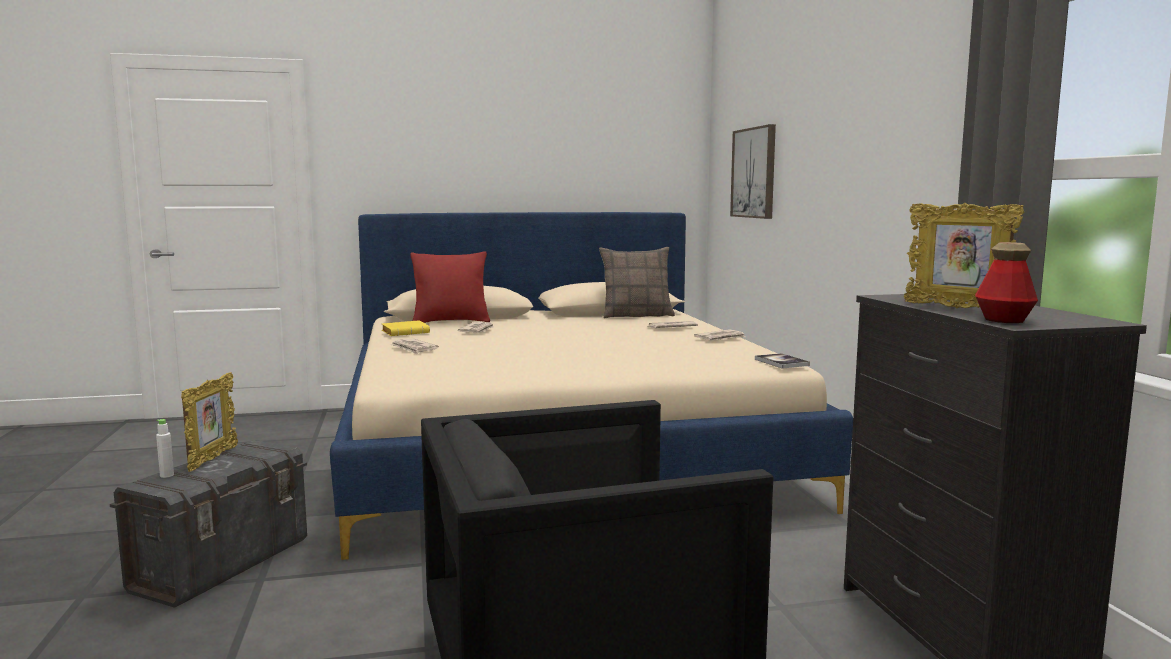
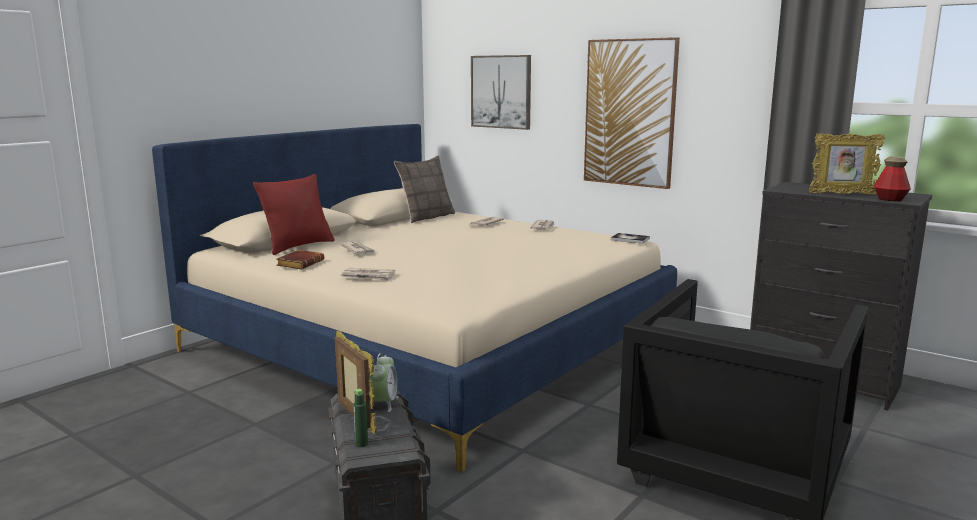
camera: 40 degrees left, 5 degrees up
white bottle [156,419,174,478] -> green bottle [353,389,368,447]
yellow book [382,320,430,336] -> brown book [277,250,324,269]
none -> alarm clock [369,353,399,412]
none -> picture [584,37,680,189]

